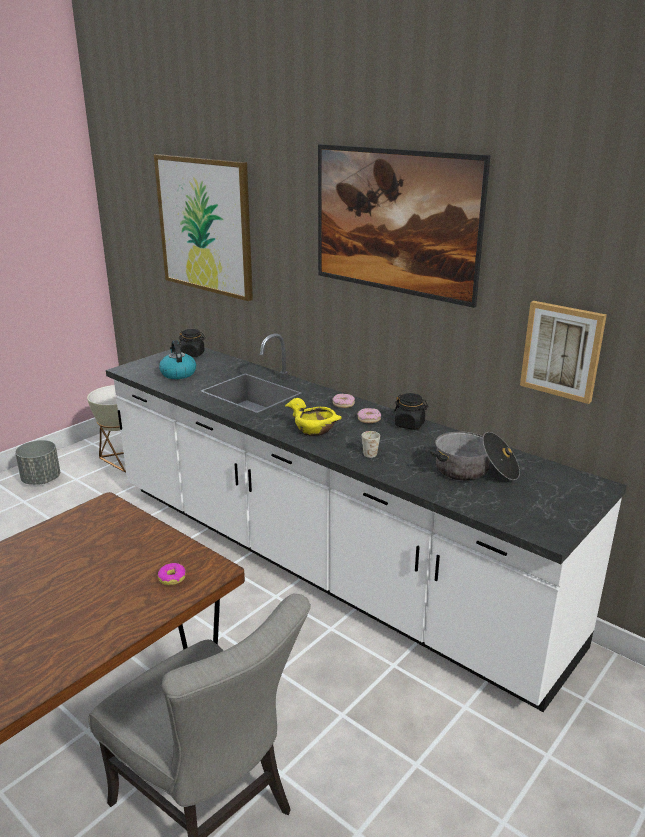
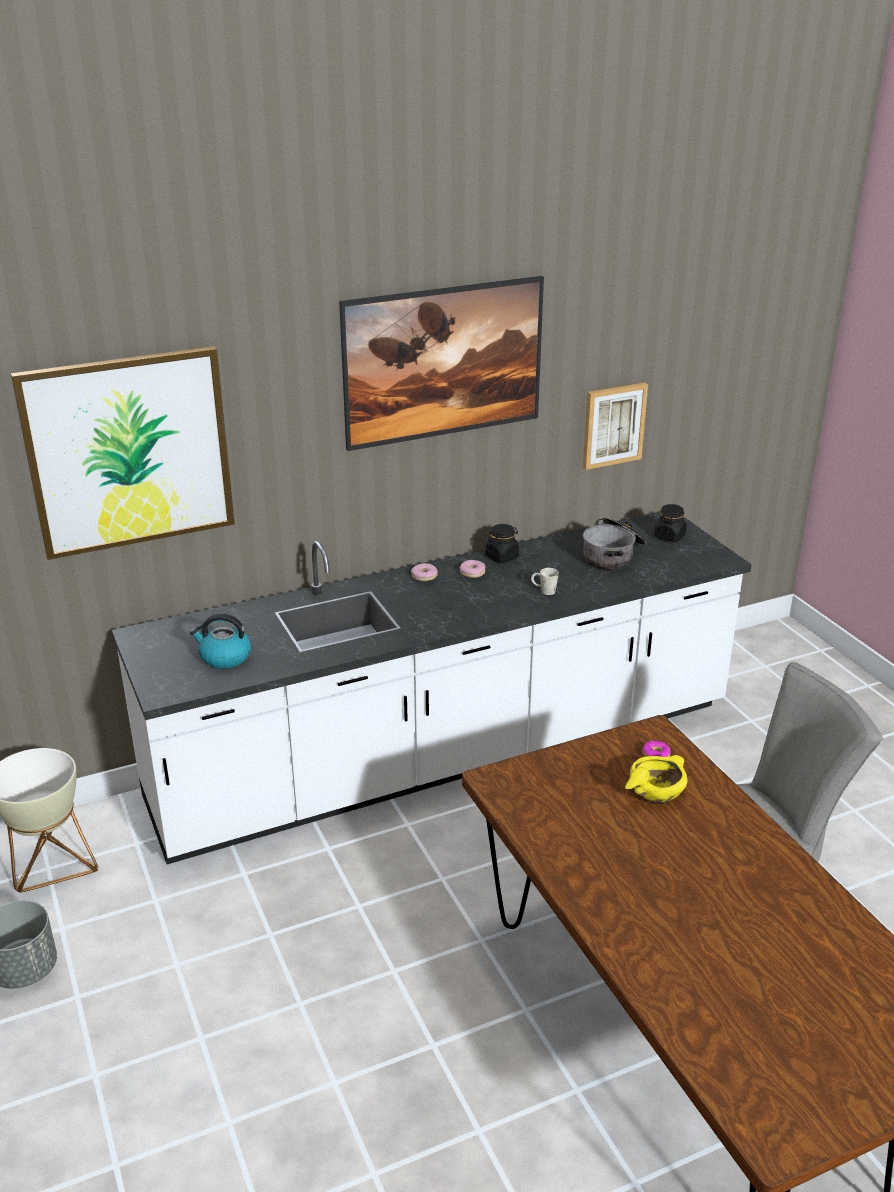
camera: 65 degrees left, 5 degrees up
black jar [179,329,205,357] -> black jar moved to [654,504,687,542]
yellow bowl [285,398,342,436] -> yellow bowl moved to [625,755,687,804]

